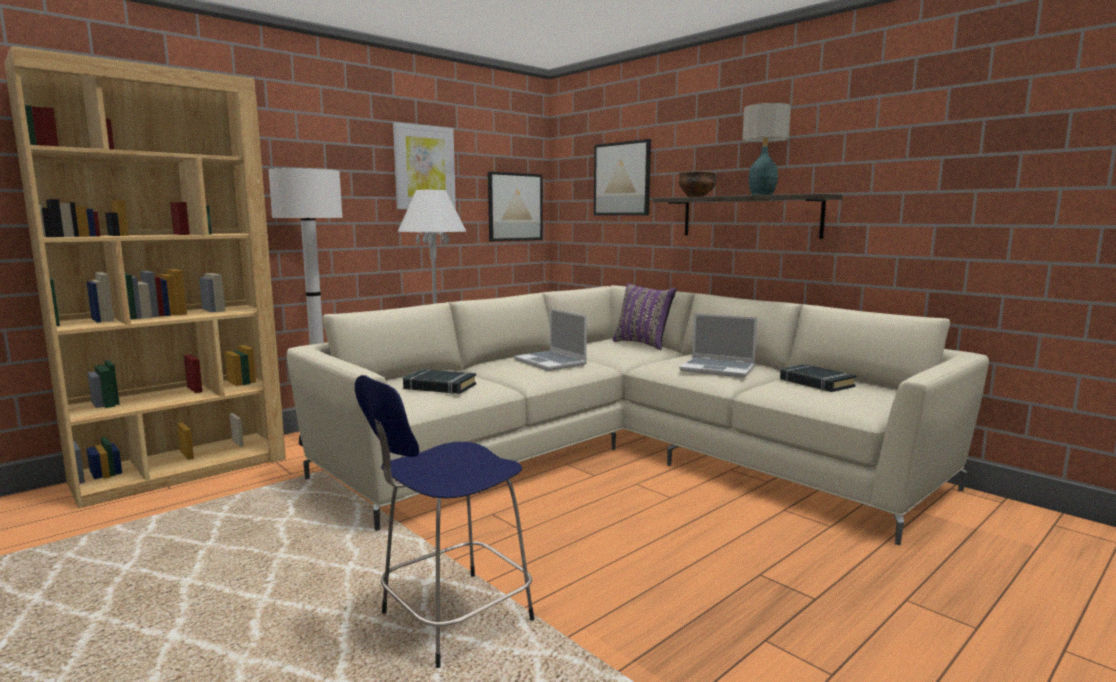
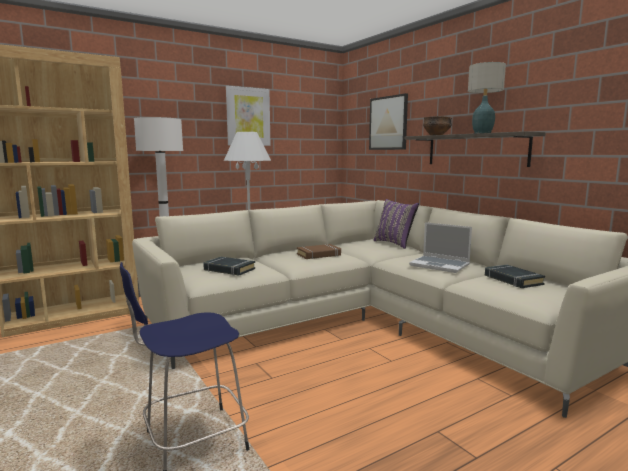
camera: 10 degrees right, 0 degrees up
picture [488,172,543,242] -> none
laptop [514,308,587,371] -> brown book [297,244,341,259]

